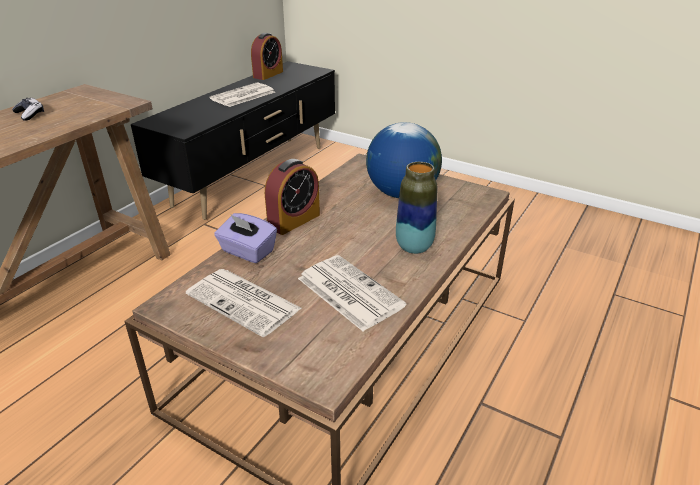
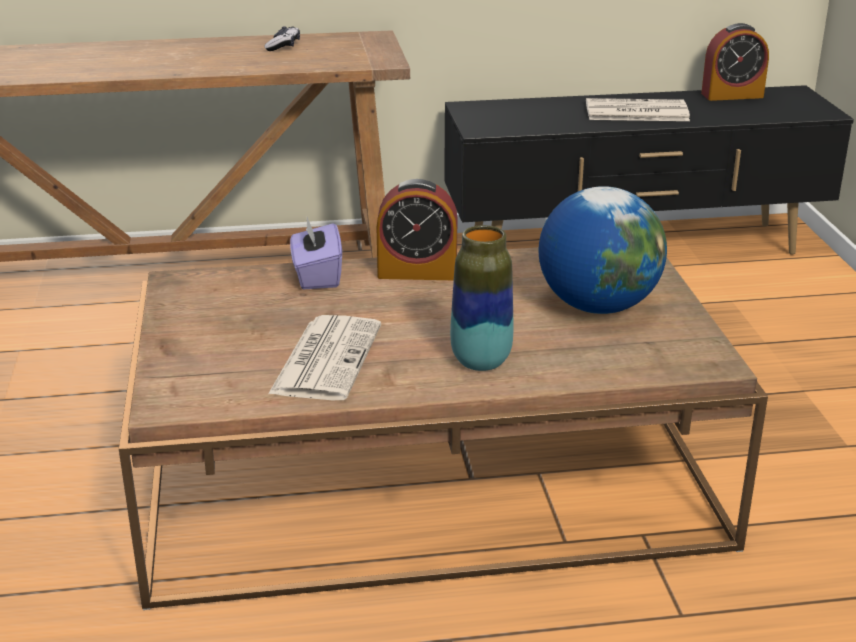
camera: 50 degrees right, 5 degrees down
newspaper [186,269,301,337] -> none

